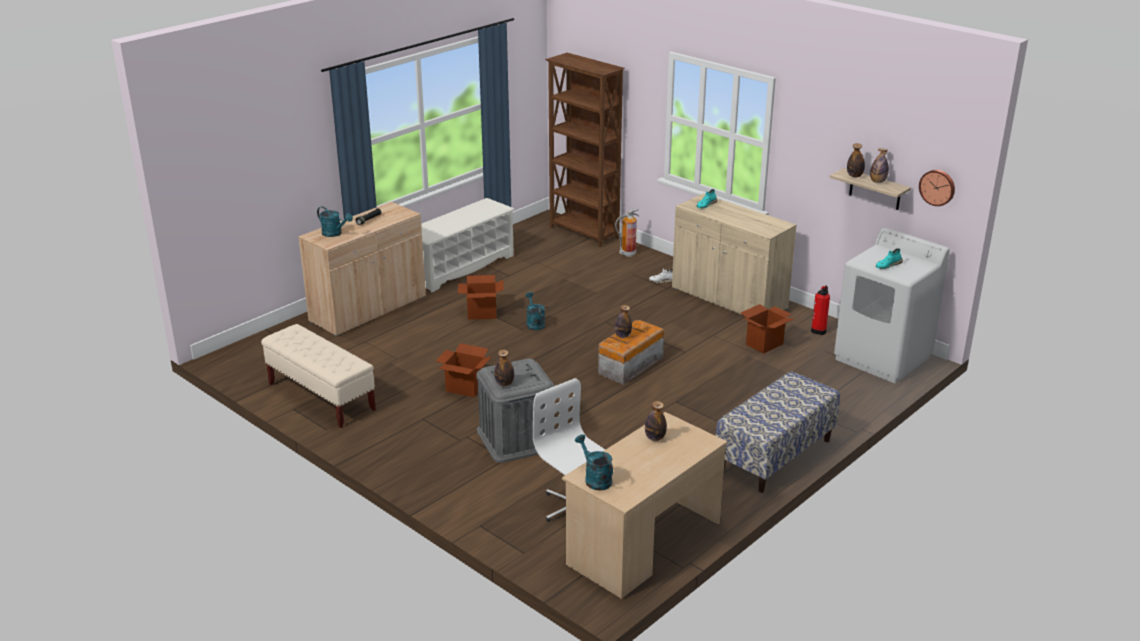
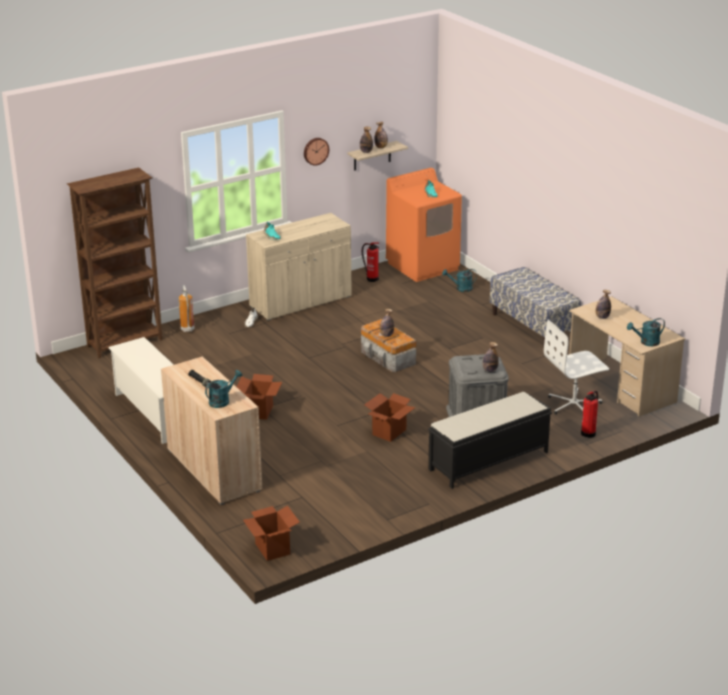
camera: 75 degrees left, 0 degrees up
beige bench [261,324,376,428] -> none
turquoise watering can [526,292,545,331] -> turquoise watering can moved to [442,269,477,292]
cardboard box [740,304,794,354] -> cardboard box moved to [243,506,300,561]
white washing machine [834,228,950,383] -> orange washing machine [386,168,462,282]
wall clock [919,170,955,206] -> wall clock moved to [304,138,329,166]
none -> black bench [428,392,552,489]
none -> fire extinguisher [581,391,598,438]

